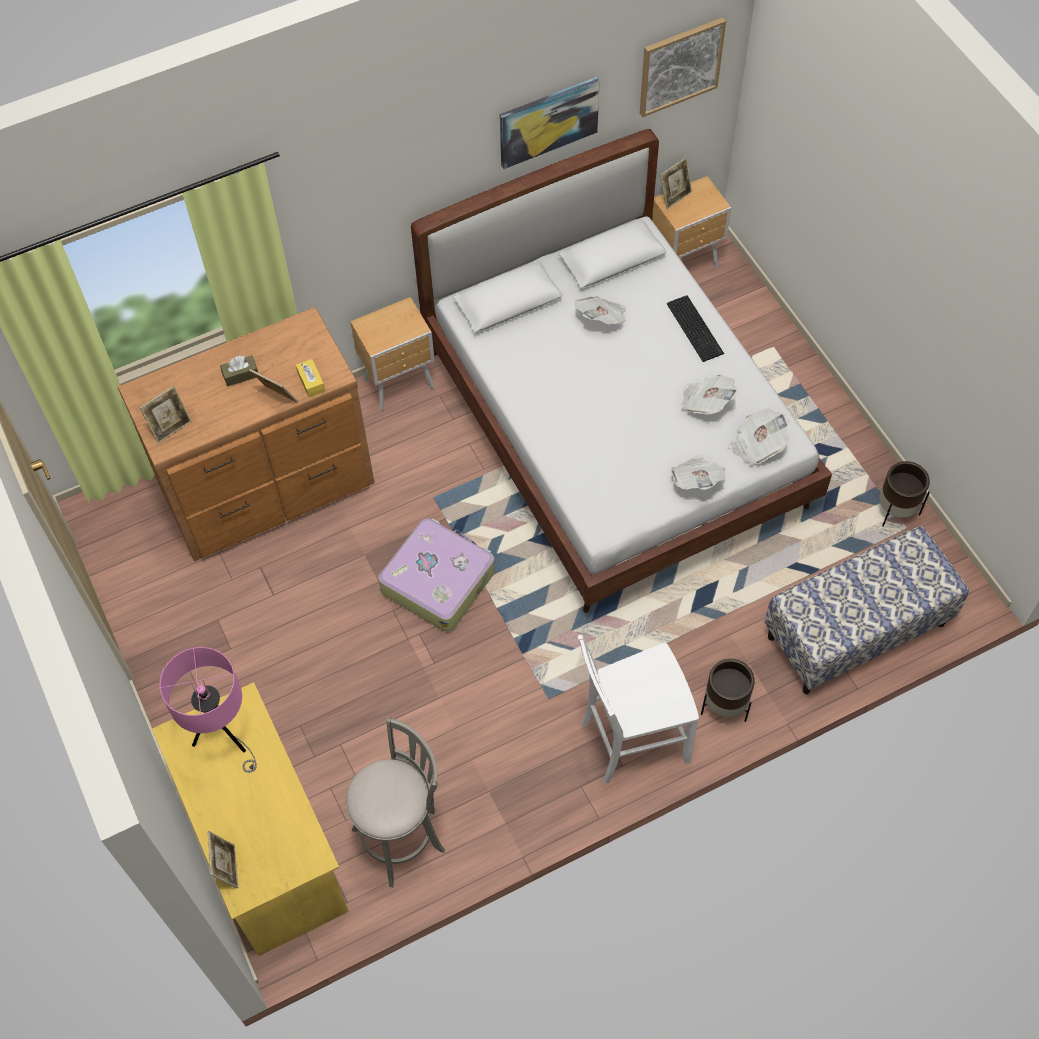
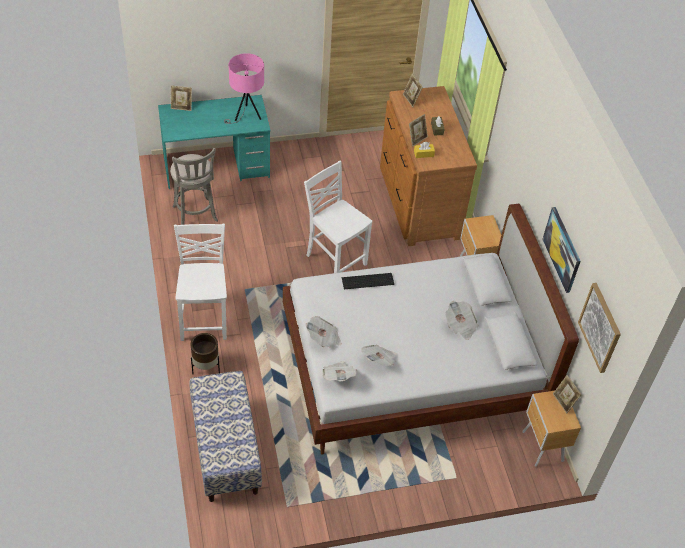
camera: 100 degrees right, 10 degrees down
yellow desk [152,682,349,956] -> turquoise desk [158,95,270,189]
suitcase [379,518,495,632] -> white chair [304,161,372,273]
keyboard [667,295,724,362] -> keyboard moved to [342,273,394,289]
brown planter [879,461,930,527] -> none

